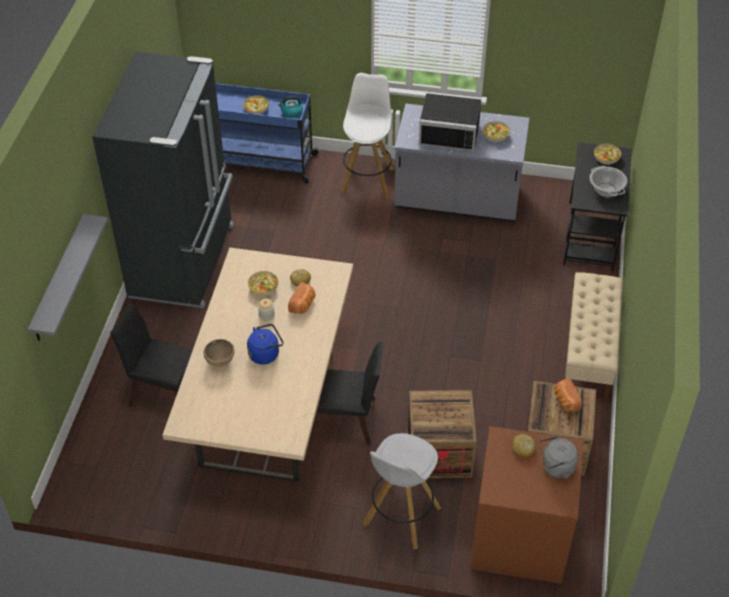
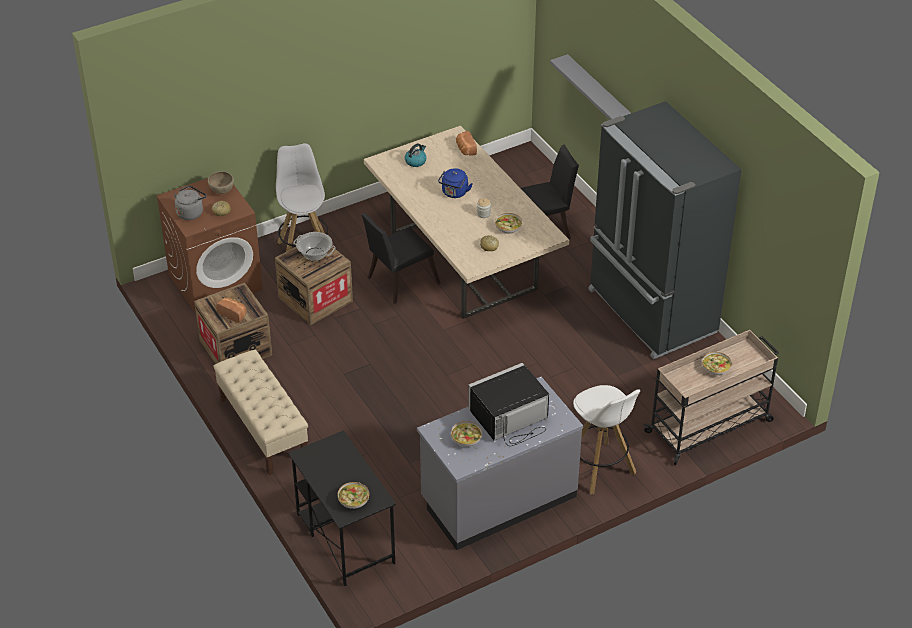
camera: 140 degrees right, 5 degrees down
brown bowl [203,339,235,367] -> brown bowl moved to [208,171,234,194]
blue cart [215,83,319,184] -> beige cart [643,330,779,465]
kettle [278,96,303,118] -> kettle moved to [405,144,427,167]
bread [288,282,315,314] -> bread moved to [456,131,477,156]
cooking pot [589,166,627,197] -> cooking pot moved to [293,232,336,261]

